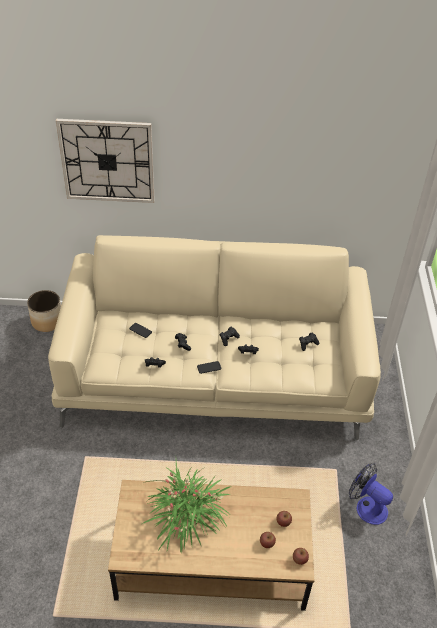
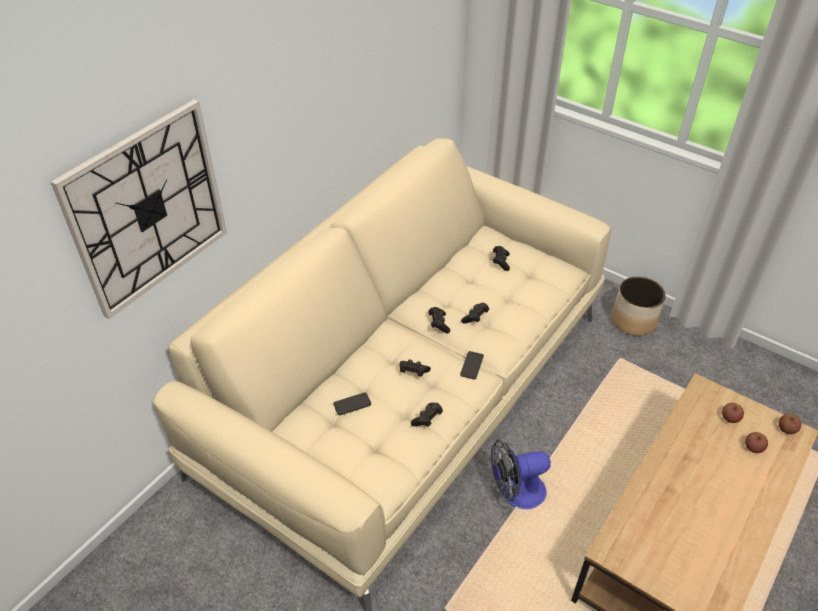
camera: 55 degrees left, 0 degrees up
planter [27,290,61,332] -> planter moved to [611,276,665,336]
potted plant [142,461,231,553] -> none
fan [349,463,393,525] -> fan moved to [491,440,551,509]

